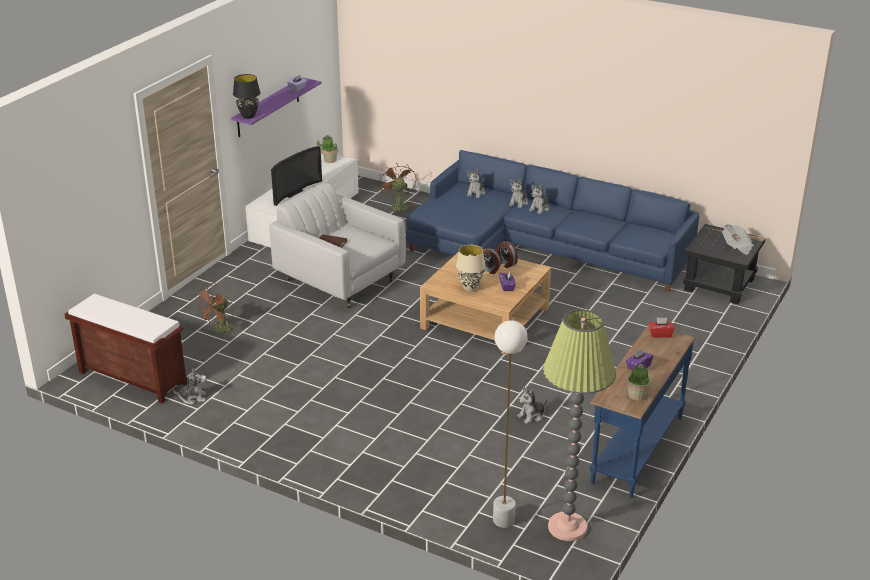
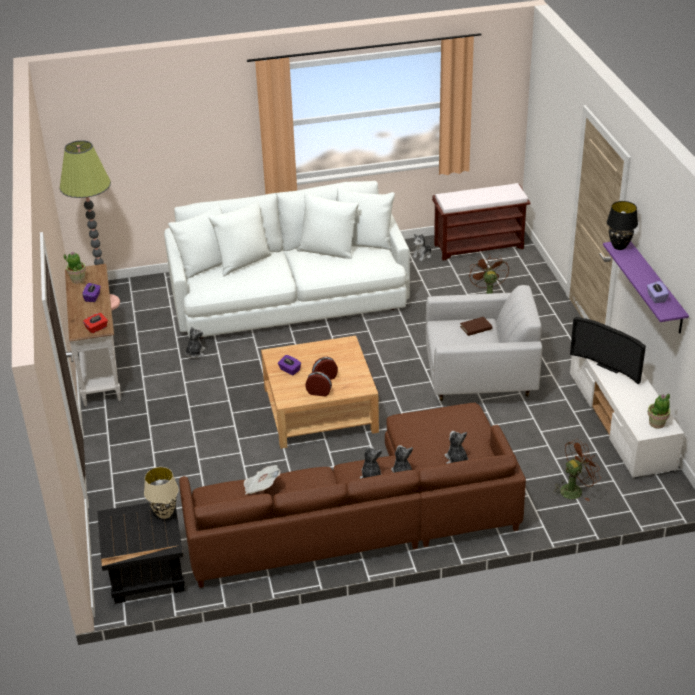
camera: 140 degrees right, 5 degrees up
television [271,146,322,206] -> television turned 45 degrees counterclockwise [570,317,646,384]
brown fan [379,164,416,214] -> brown fan turned 60 degrees counterclockwise [553,439,601,501]
blue sofa [406,150,700,292] -> brown sofa [179,403,526,588]
beige table lamp [456,245,486,292] -> beige table lamp moved to [144,467,179,519]
white floor lamp [493,320,527,528] -> none
blue console table [590,325,695,498] -> white console table [65,264,121,406]
newspaper [722,224,754,255] -> newspaper moved to [244,465,280,495]
none -> white sofa [164,181,410,338]

